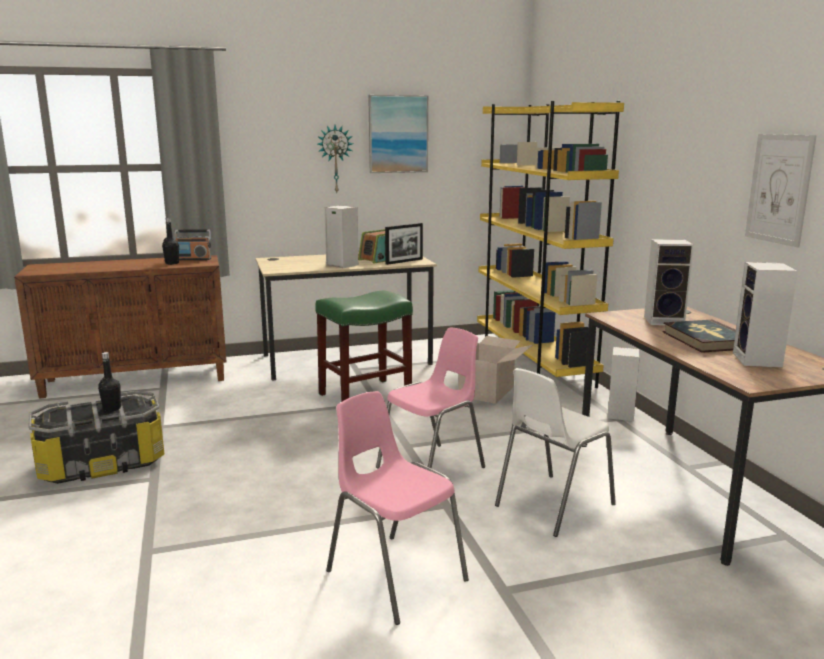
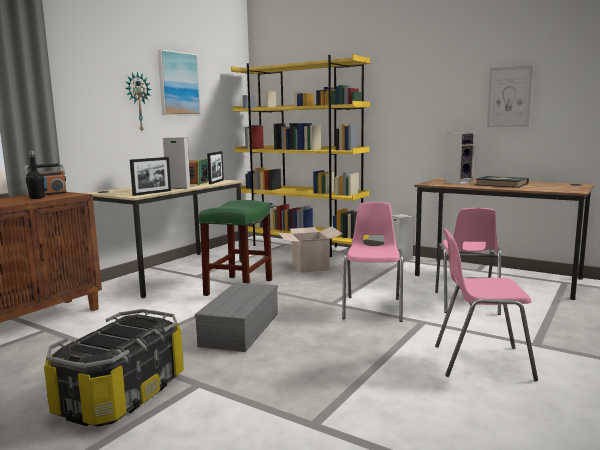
camera: 40 degrees left, 5 degrees down
black bottle [98,352,121,412] -> none
white chair [495,368,616,537] -> pink chair [435,208,501,315]
speaker [733,262,798,368] -> none
none -> picture frame [130,157,171,196]
none -> grey storage box [195,282,278,352]

